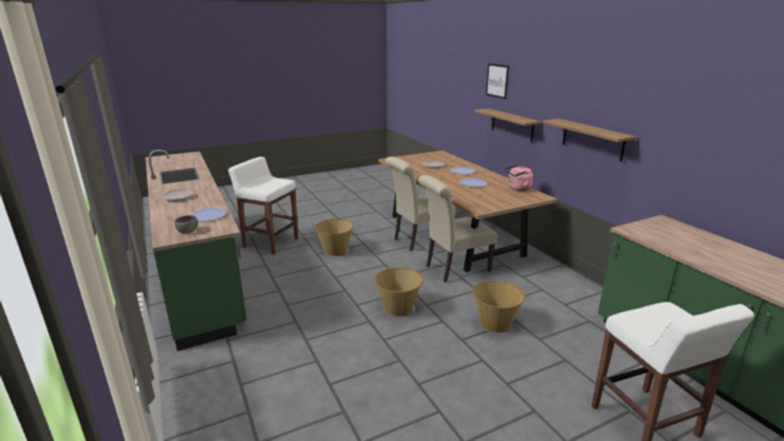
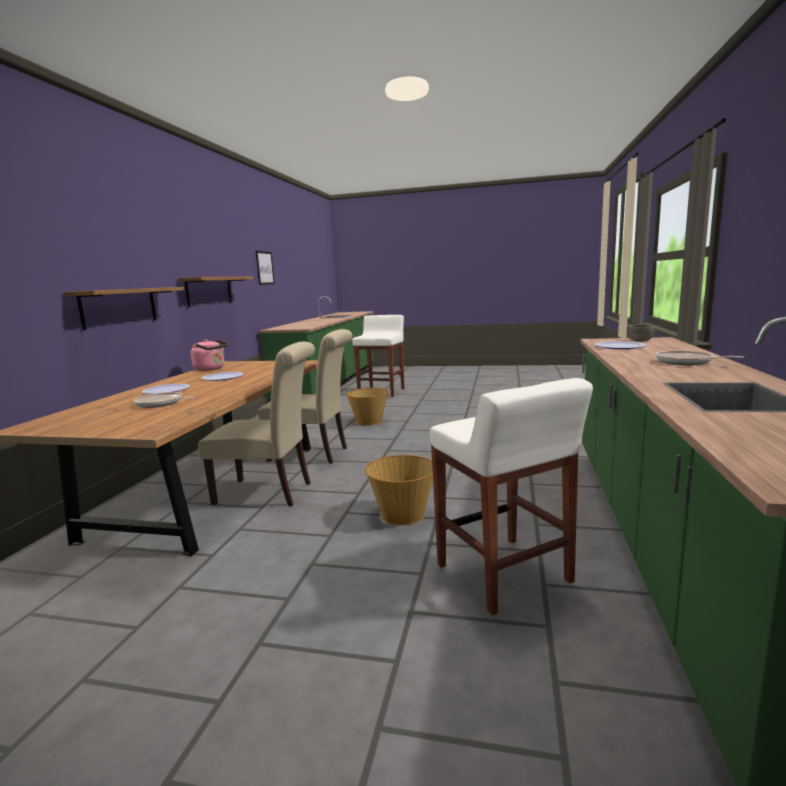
camera: 140 degrees left, 10 degrees down
basket [374,267,423,317] -> none
picture [486,63,509,99] -> picture moved to [256,251,275,285]

